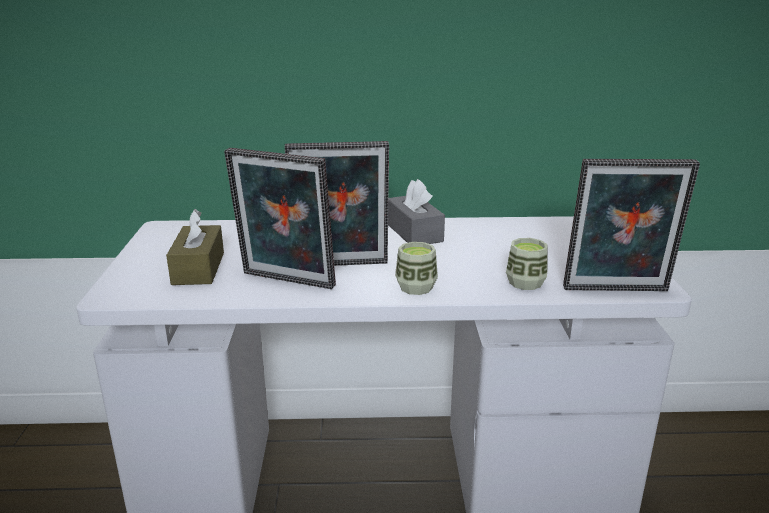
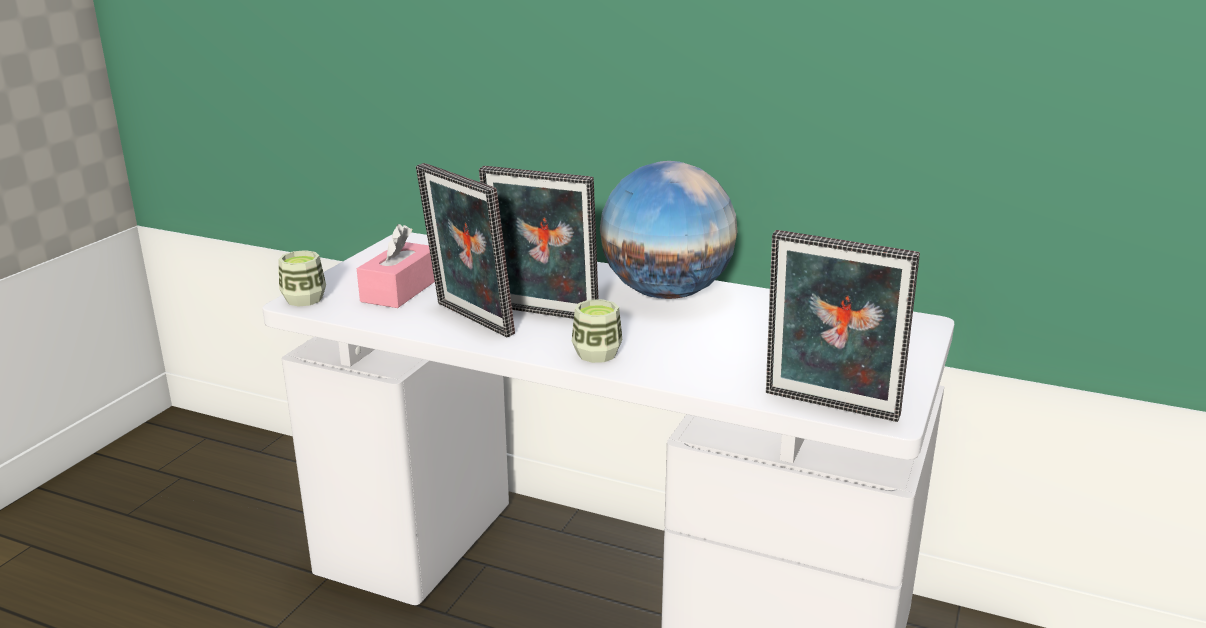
camera: 25 degrees right, 0 degrees up
brown tissue box [166,209,224,285] -> pink tissue box [357,224,435,308]
grey tissue box [388,179,445,244] -> globe [600,161,737,299]
cup [506,238,547,290] -> cup moved to [279,250,326,307]

